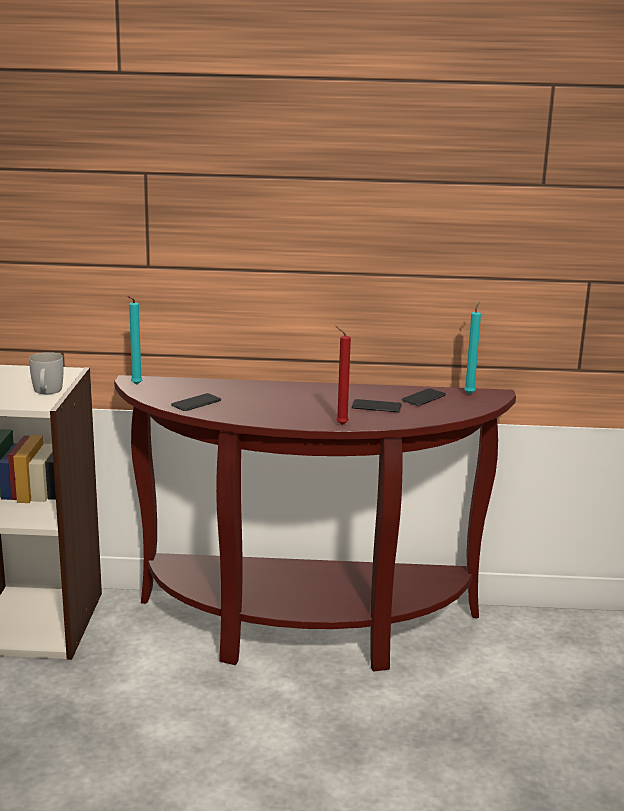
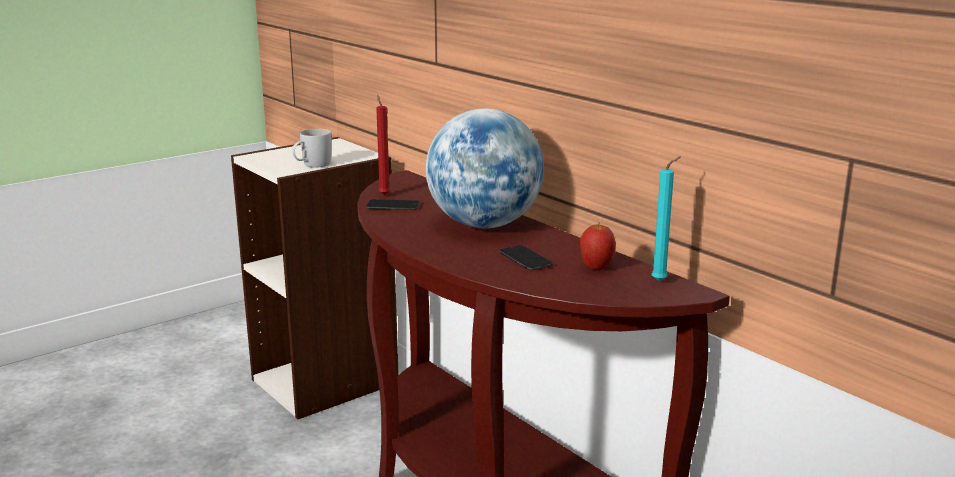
camera: 50 degrees right, 0 degrees up
turquoise candle [128,296,142,385] -> none
red candle [335,326,351,425] -> red candle moved to [376,95,391,195]
phone [402,388,446,406] -> apple [580,225,616,270]
none -> globe [426,108,544,228]

